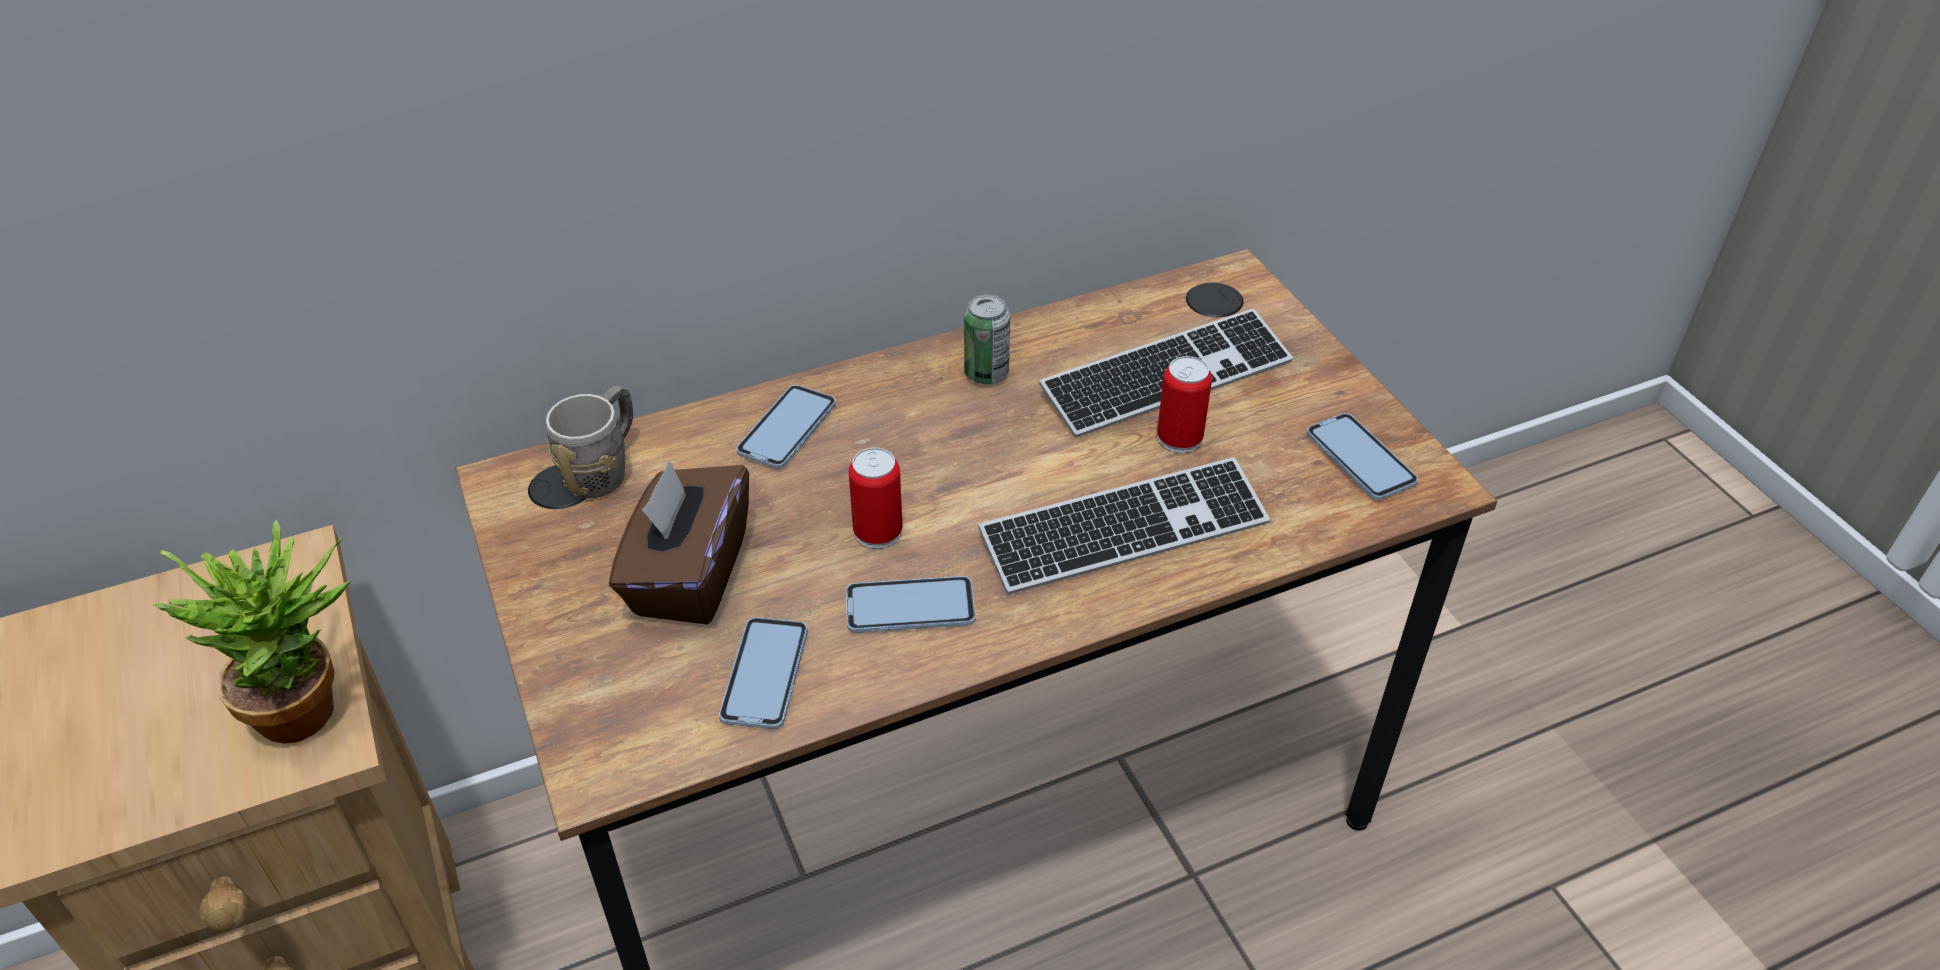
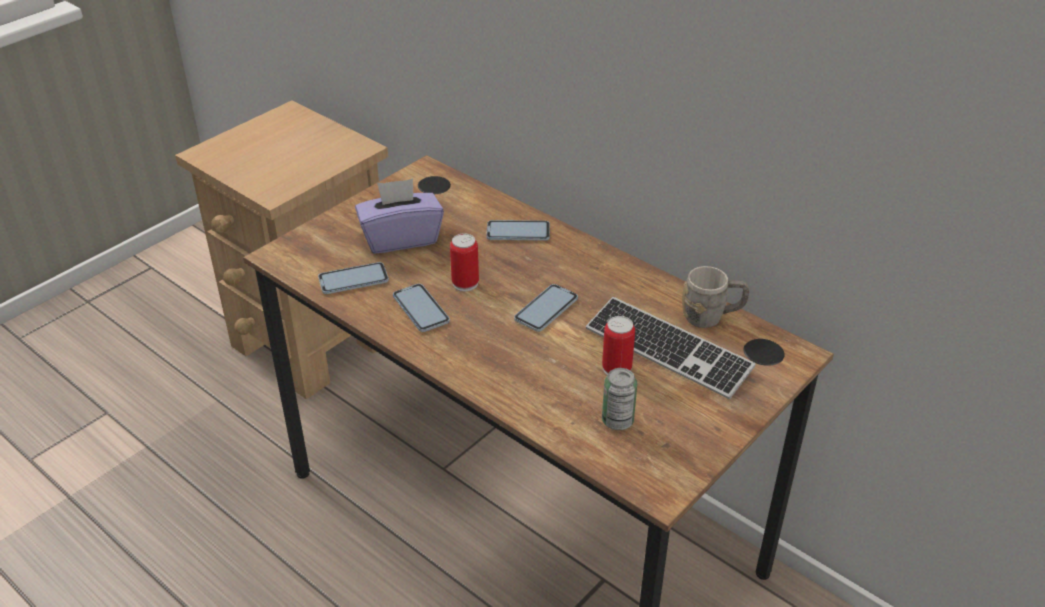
camera: 65 degrees right, 5 degrees down
potted plant [154,520,351,743] -> none
grey mug [546,386,633,498] -> grey mug moved to [682,266,749,328]
brown tissue box [609,461,749,624] -> purple tissue box [355,179,444,253]
can [964,294,1010,384] -> can moved to [602,368,637,430]
keyboard [979,457,1270,594] -> none
phone [1307,413,1418,500] -> phone moved to [514,284,578,332]

